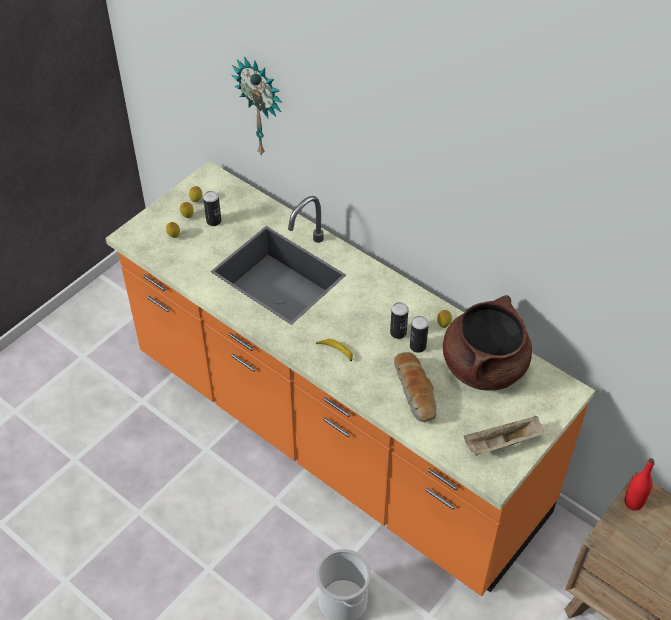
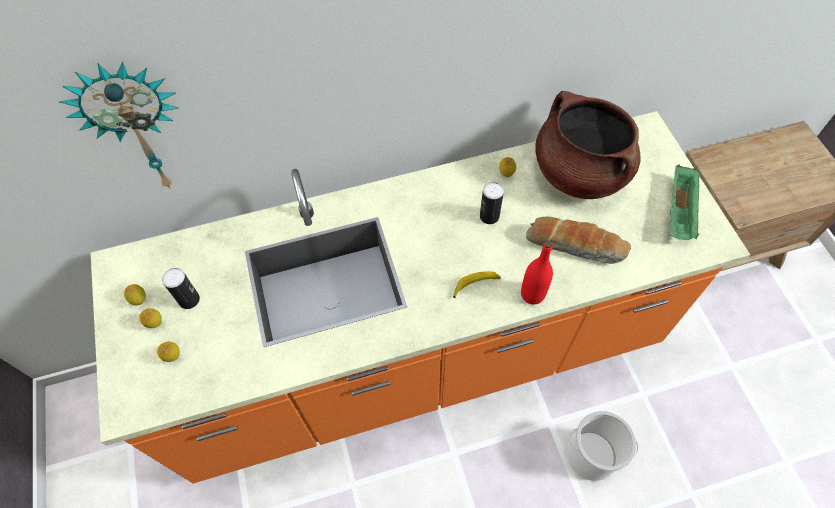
camera: 55 degrees left, 10 degrees up
can [410,316,429,353] -> none
beige tray [464,416,544,456] -> green tray [669,164,700,240]
red bottle [624,458,655,511] -> red bottle moved to [521,241,553,305]

